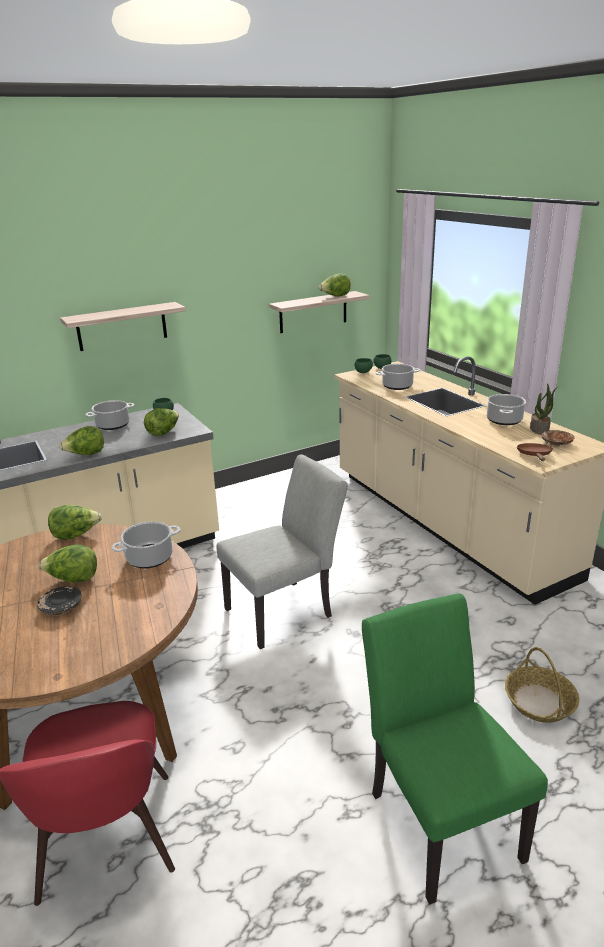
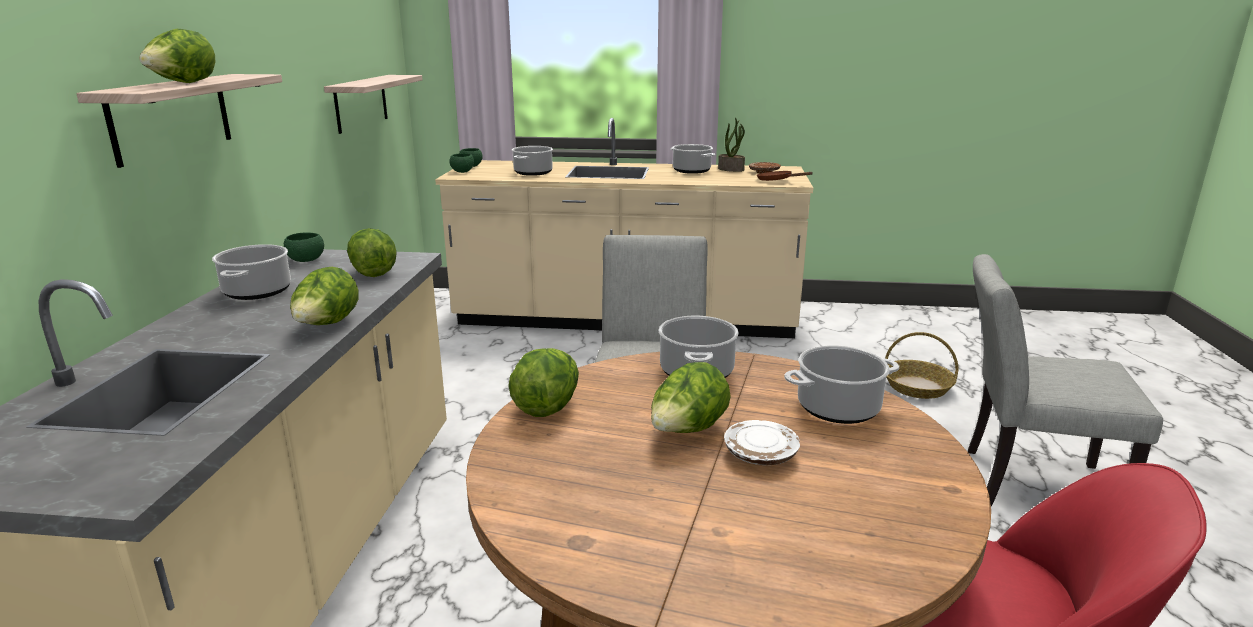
camera: 55 degrees left, 5 degrees down
black plate [37,586,82,615] -> white plate [724,420,800,465]
lettuce [319,274,351,297] -> lettuce moved to [139,29,215,83]
green chair [362,593,548,905] -> grey chair [968,254,1163,506]
none -> cooking pot [784,346,899,424]

